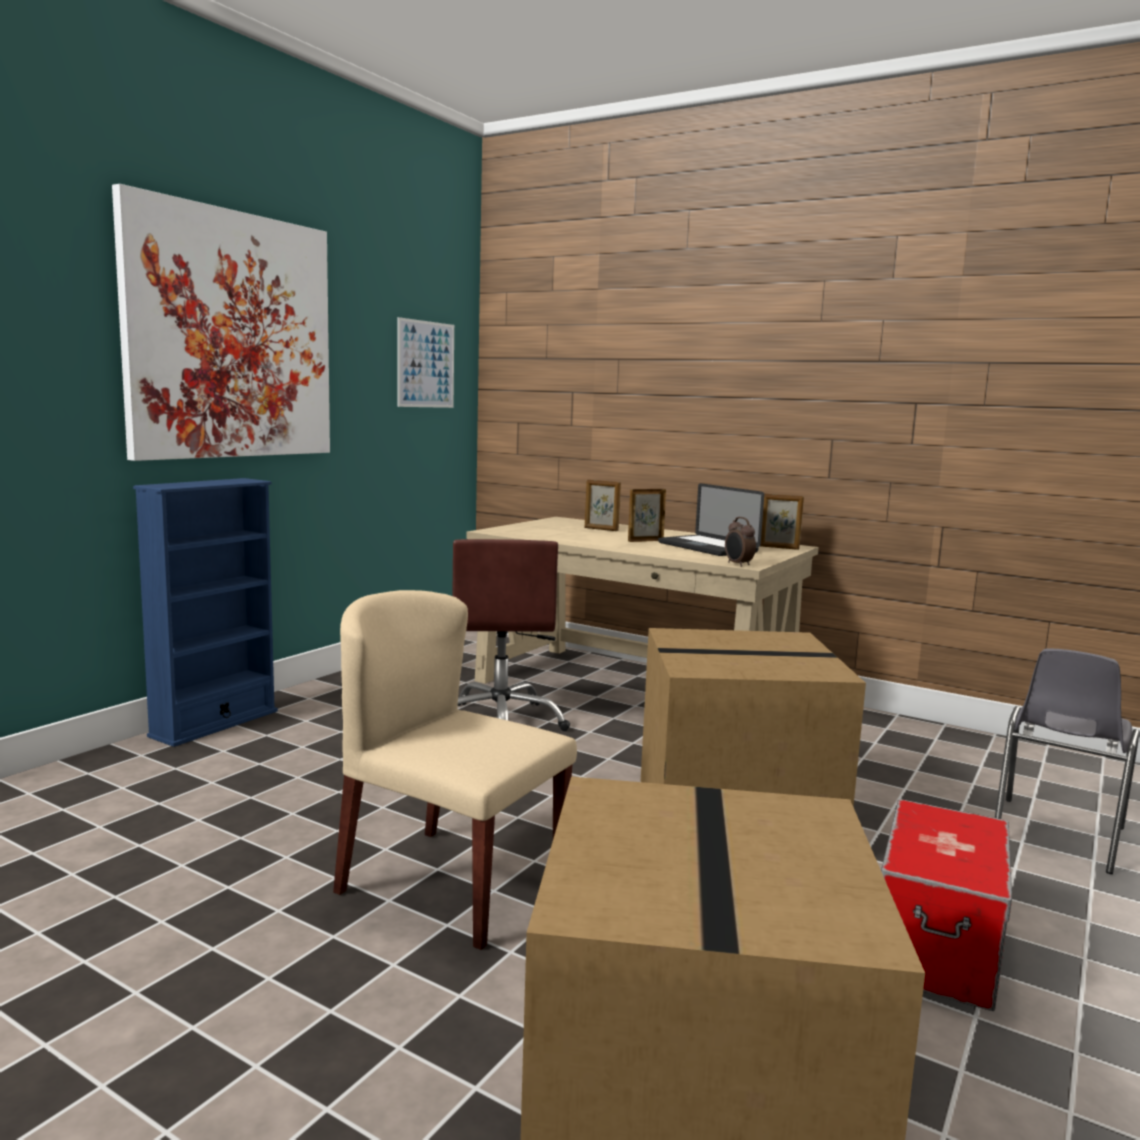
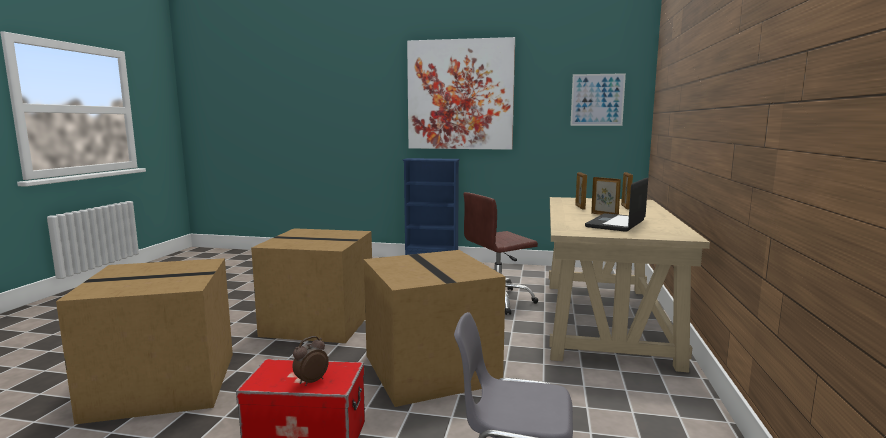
camera: 70 degrees right, 0 degrees up
beige chair [333,590,577,950] -> cardboard box [251,228,372,343]
alarm clock [725,517,756,567] -> alarm clock moved to [293,336,329,386]
picture frame [760,494,804,550] -> picture frame moved to [575,172,587,210]

